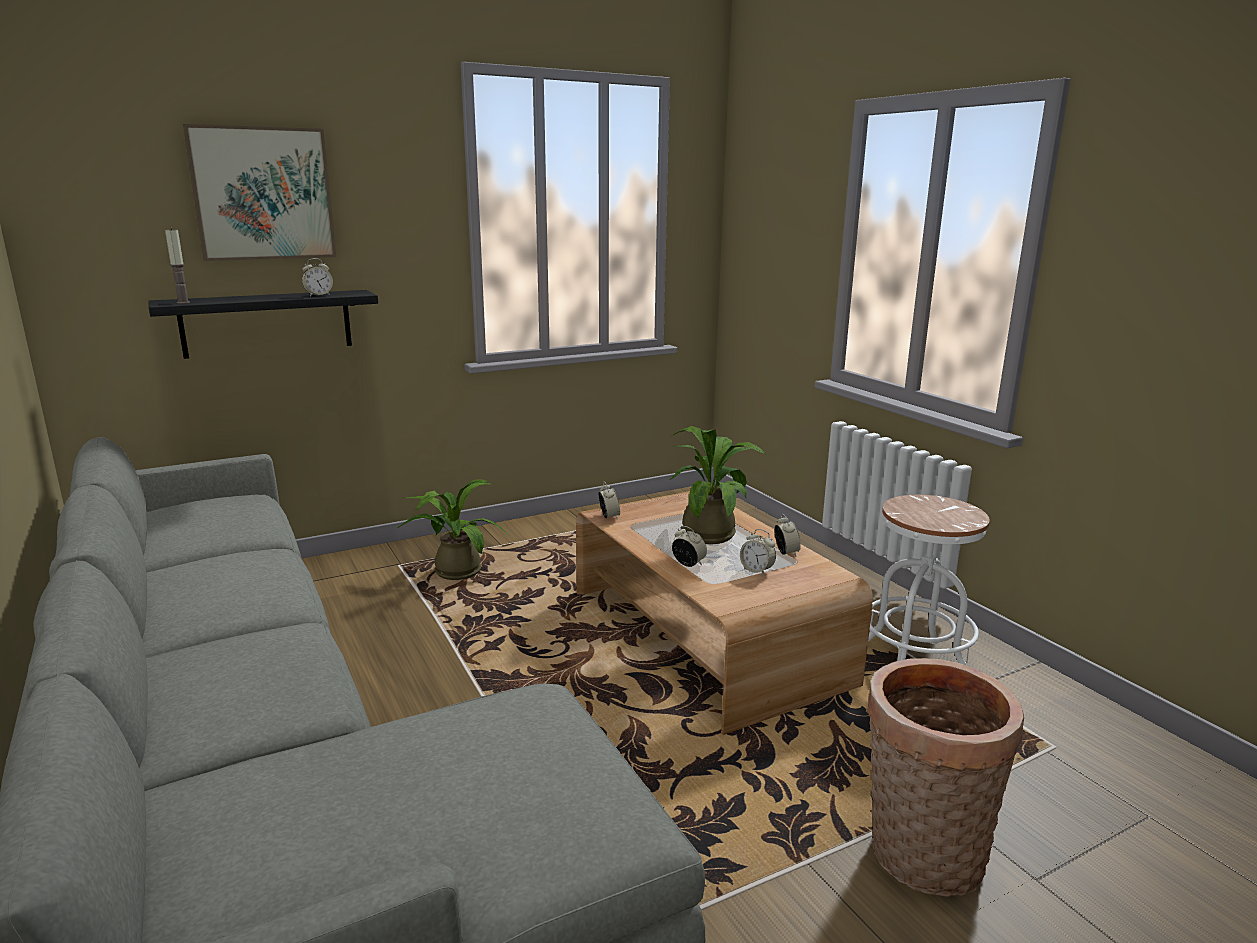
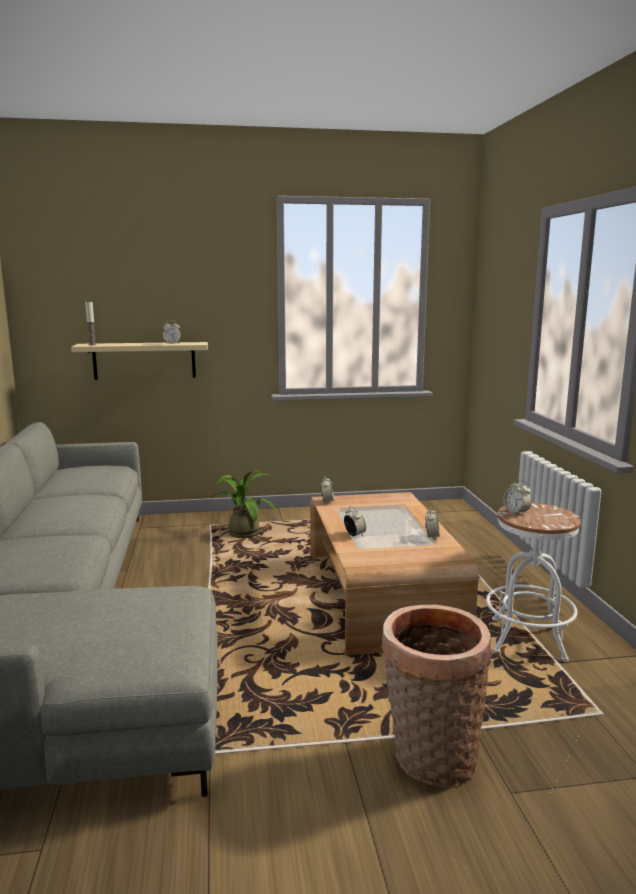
camera: 20 degrees right, 5 degrees down
black shelf [148,290,378,359] -> beige shelf [71,342,208,380]
picture [183,124,336,261] -> none
potted plant [670,426,766,544] -> none
alarm clock [740,529,776,575] -> alarm clock moved to [503,479,532,515]

